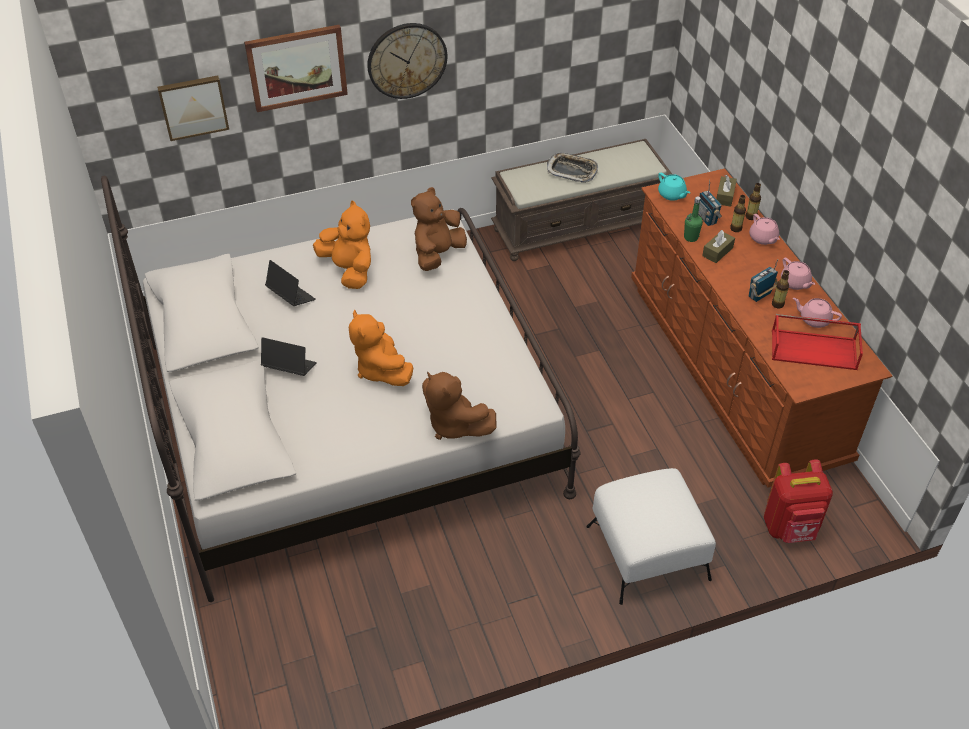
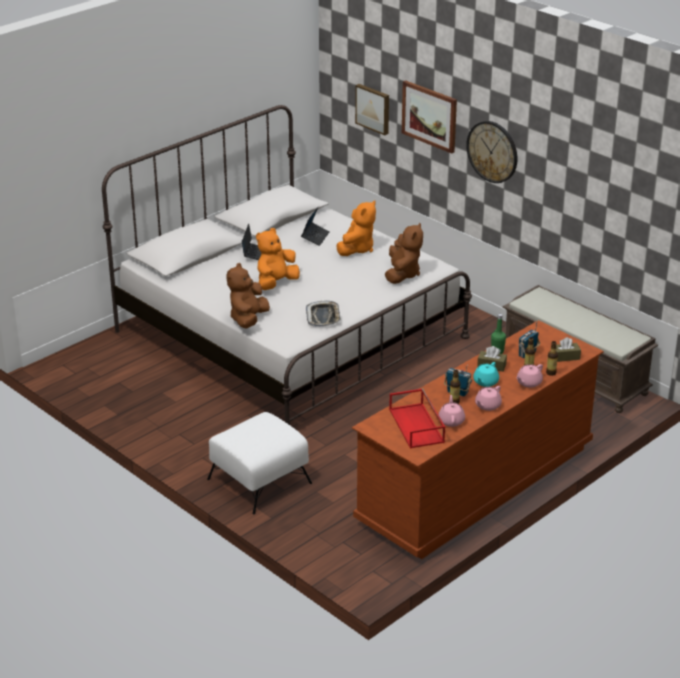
camera: 65 degrees right, 15 degrees down
brown plush toy [411,187,467,271] -> brown plush toy turned 90 degrees clockwise [385,223,423,284]
tray [547,153,598,183] -> tray moved to [306,301,341,326]
turquoise teapot [658,173,690,201] -> turquoise teapot moved to [473,362,499,387]
red backpack [764,459,833,543] -> none

